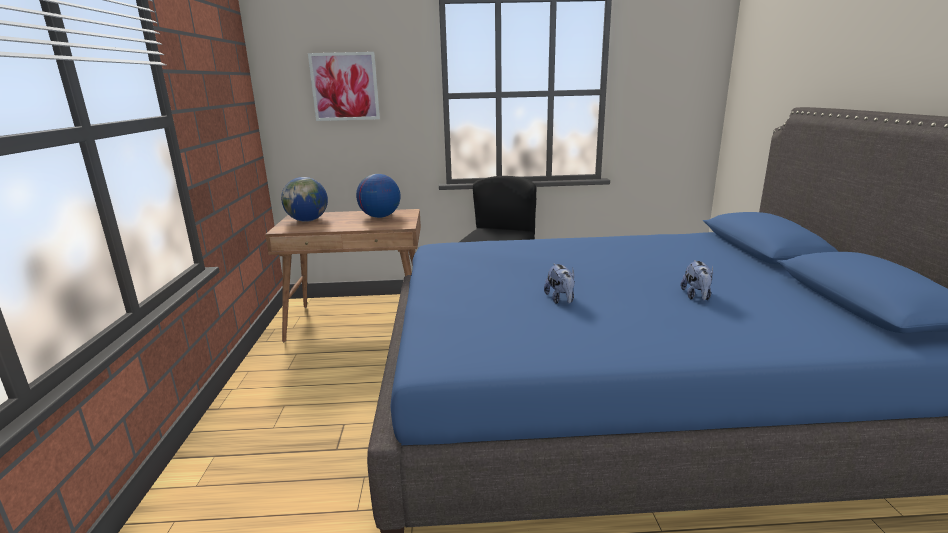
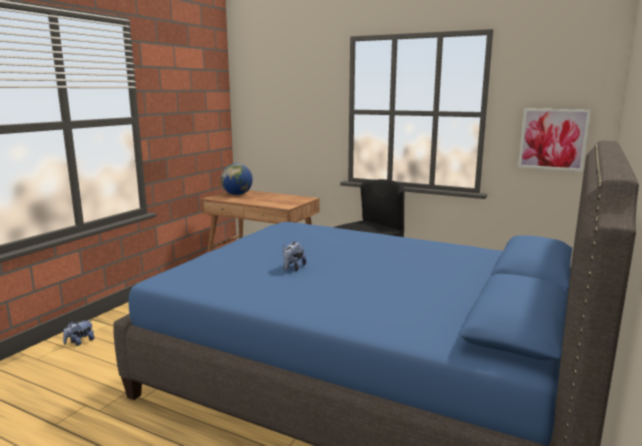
camera: 30 degrees right, 5 degrees down
picture [308,52,380,121] -> picture moved to [518,108,591,171]
globe [356,174,401,218] -> none
plush toy [680,260,713,300] -> plush toy moved to [63,320,94,346]

